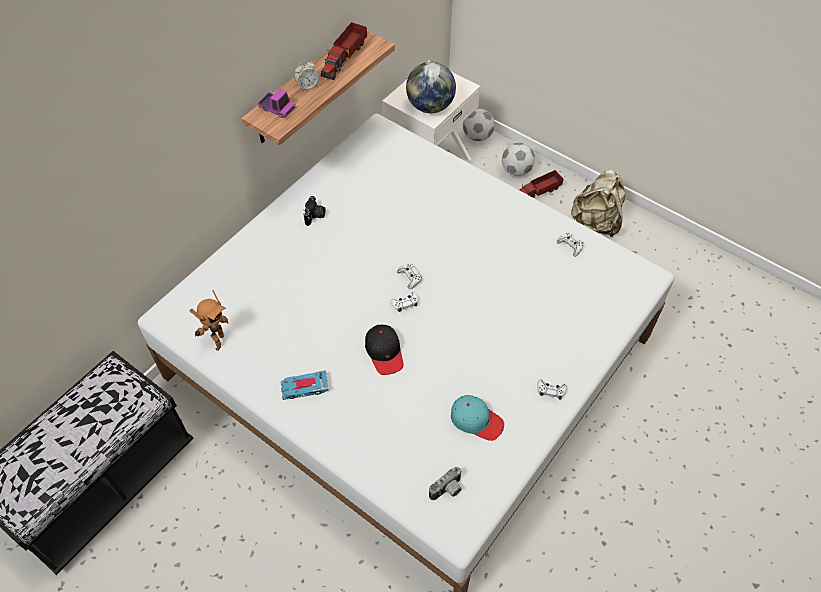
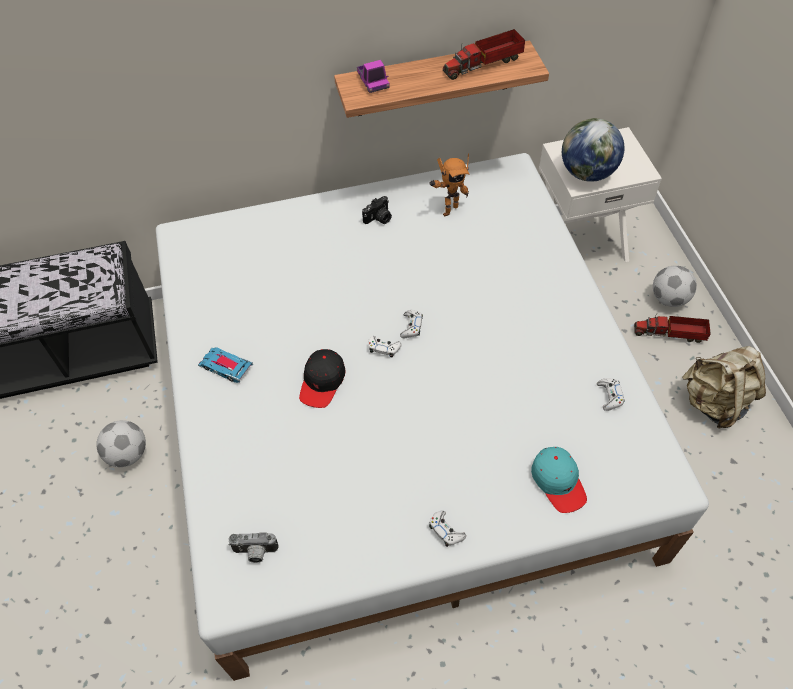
camera: 40 degrees right, 0 degrees up
toy robot [189,290,228,351] -> toy robot moved to [429,154,469,217]
alarm clock [294,60,319,91] -> none
turquoise cap [451,395,504,441] -> turquoise cap moved to [531,447,587,513]
football [463,109,495,141] -> football moved to [96,420,146,467]

